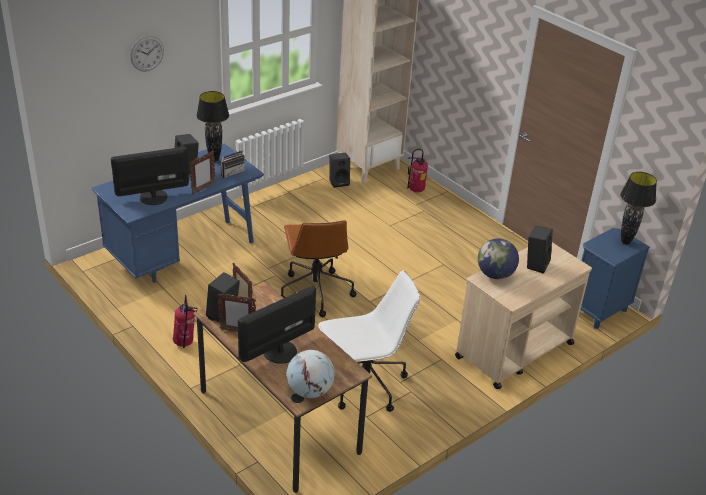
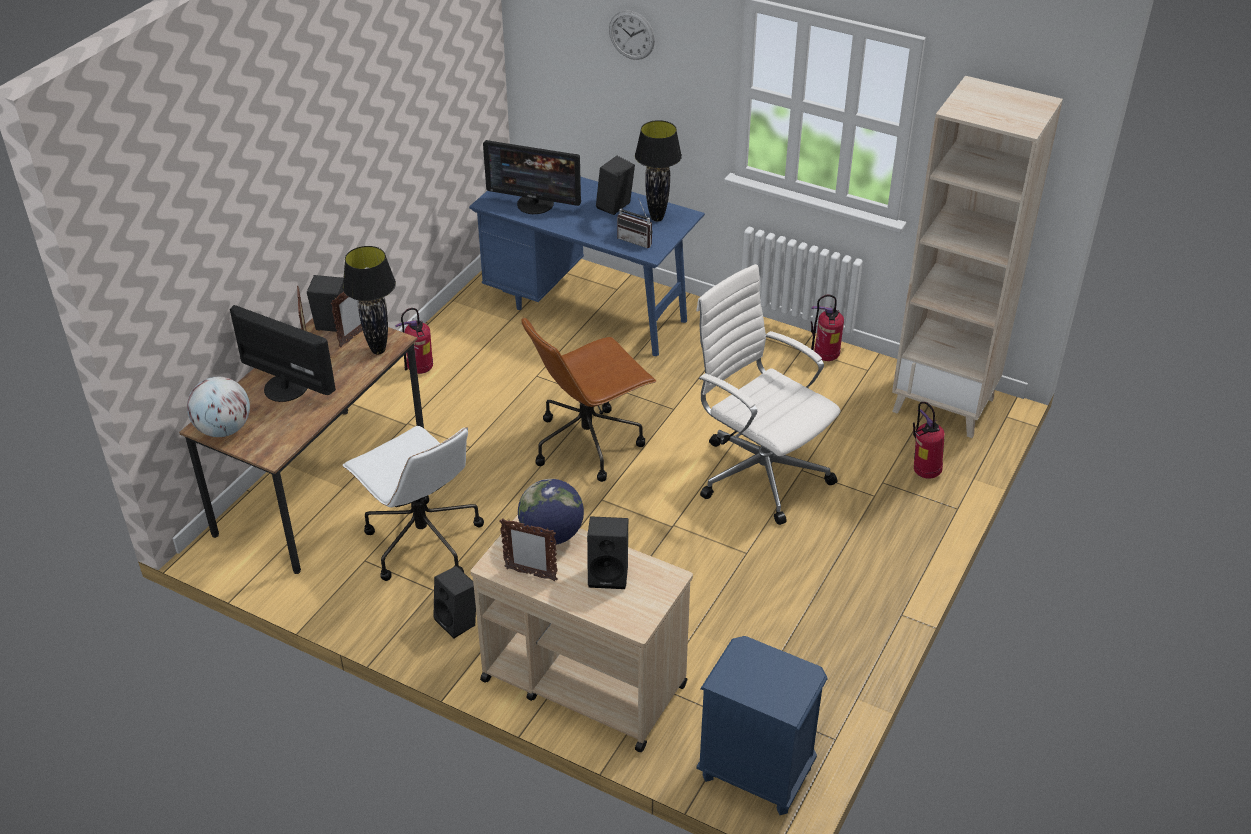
camera: 70 degrees right, 5 degrees up
monitor [111,147,189,205] -> monitor turned 150 degrees clockwise [483,140,581,214]
picture frame [189,151,215,195] -> picture frame moved to [500,519,558,581]
black speaker [329,153,350,188] -> black speaker moved to [433,566,476,639]
black table lamp [620,172,657,245] -> black table lamp moved to [342,246,396,355]
none -> white office chair [696,264,841,525]
none -> fire extinguisher [811,294,844,361]

